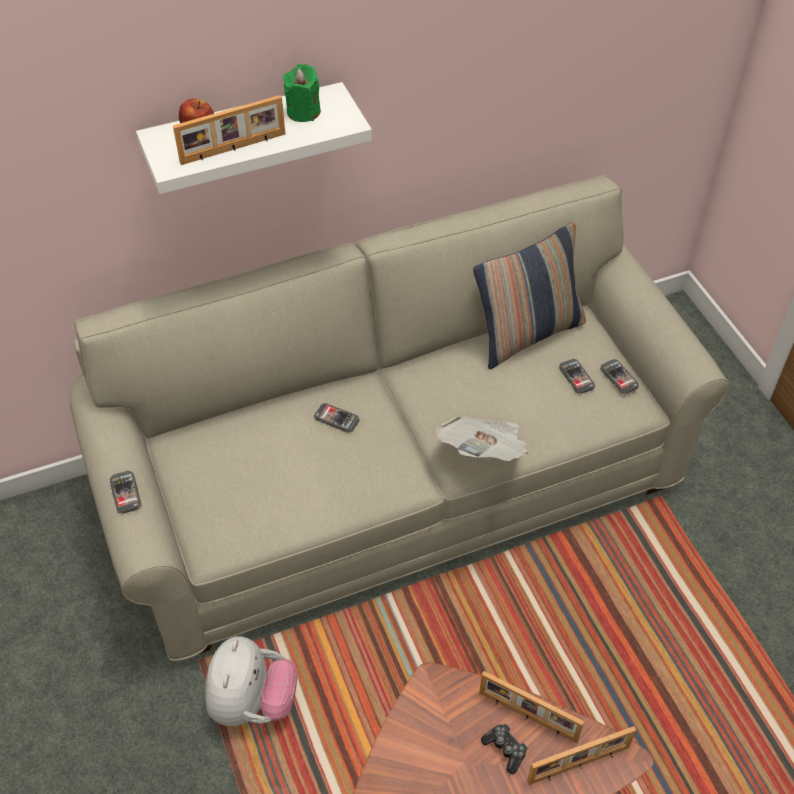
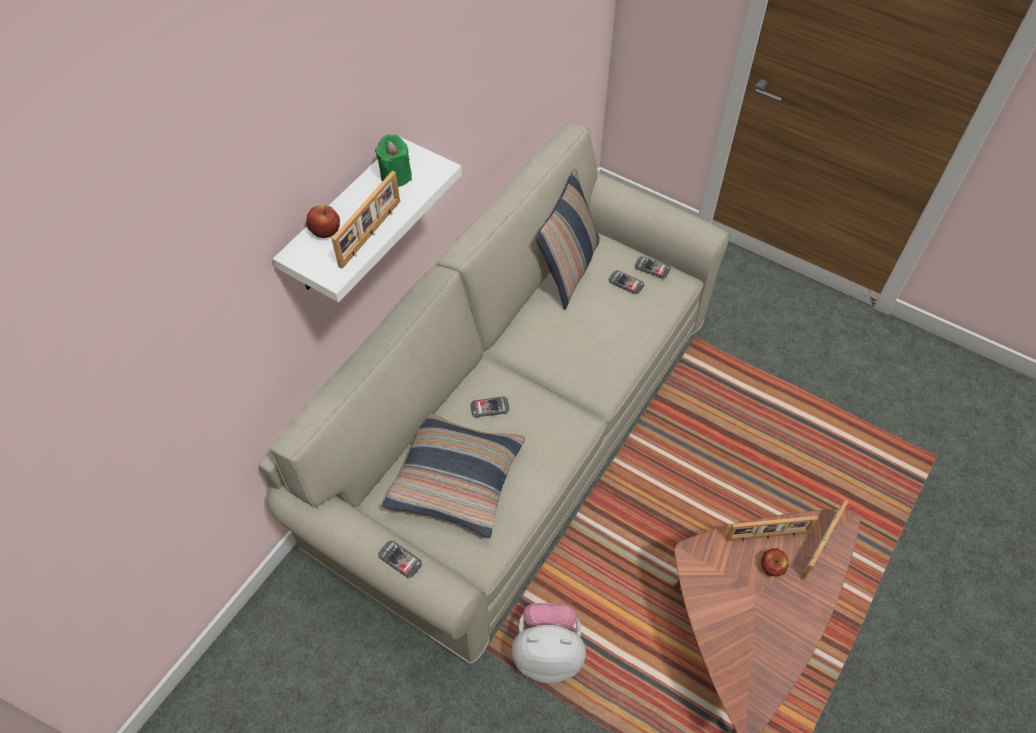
camera: 35 degrees left, 5 degrees up
plush toy [205,636,297,726] -> plush toy turned 60 degrees counterclockwise [512,603,586,683]
newspaper [436,414,528,461] -> none
game controller [481,724,528,774] -> apple [761,548,789,576]
none -> pillow [382,413,525,538]

